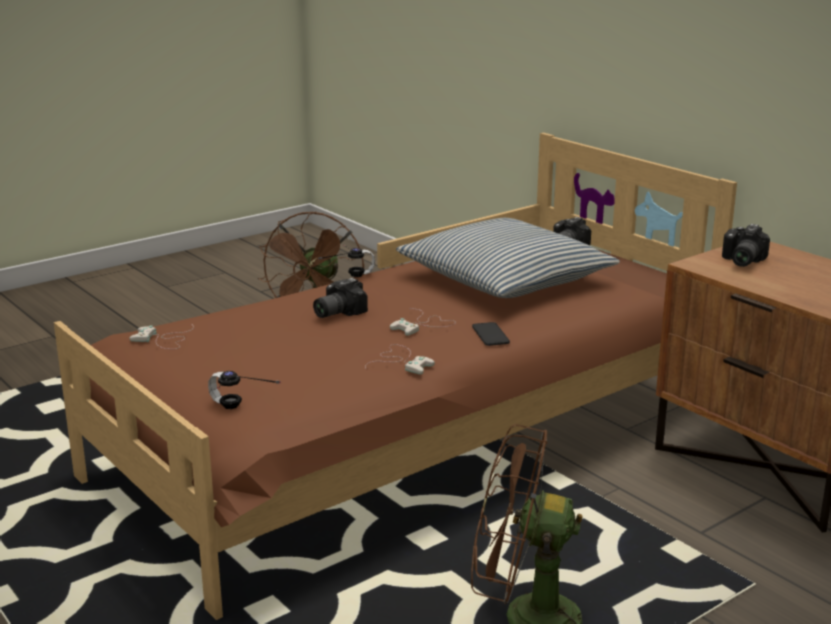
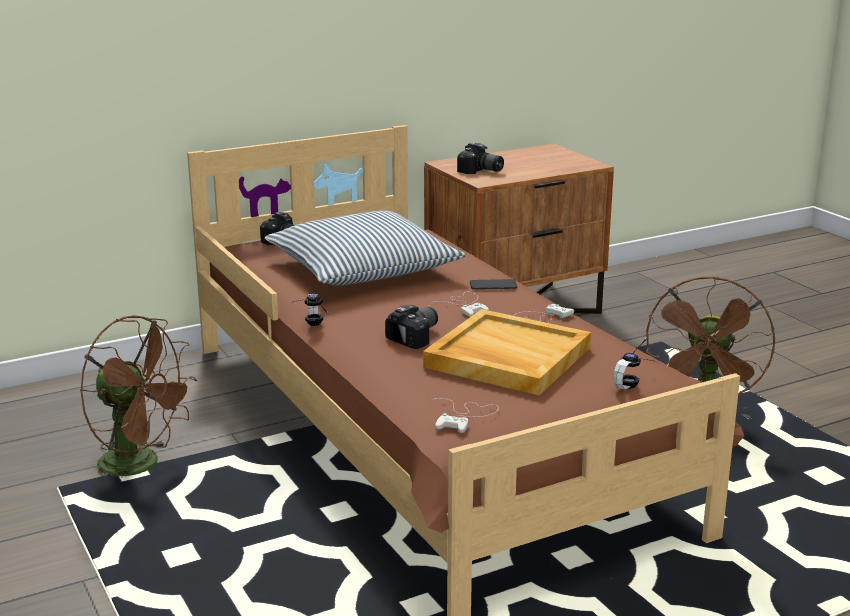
camera: 80 degrees left, 0 degrees up
camera [313,278,368,318] -> camera turned 105 degrees counterclockwise [385,305,438,349]
none -> beige tray [423,309,591,395]

